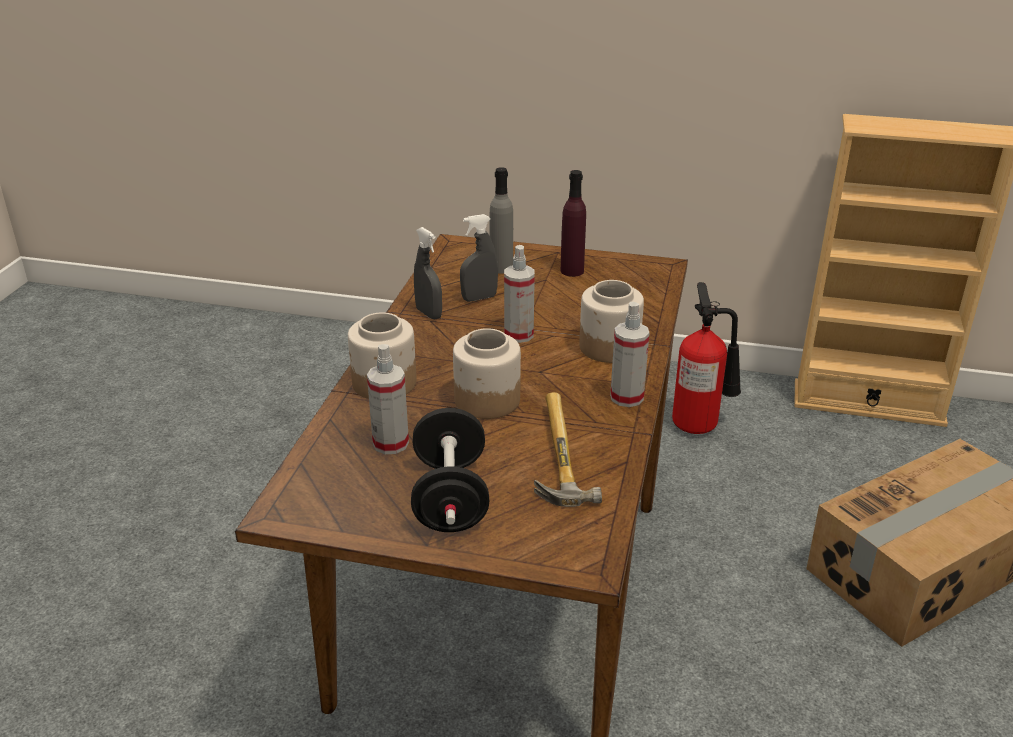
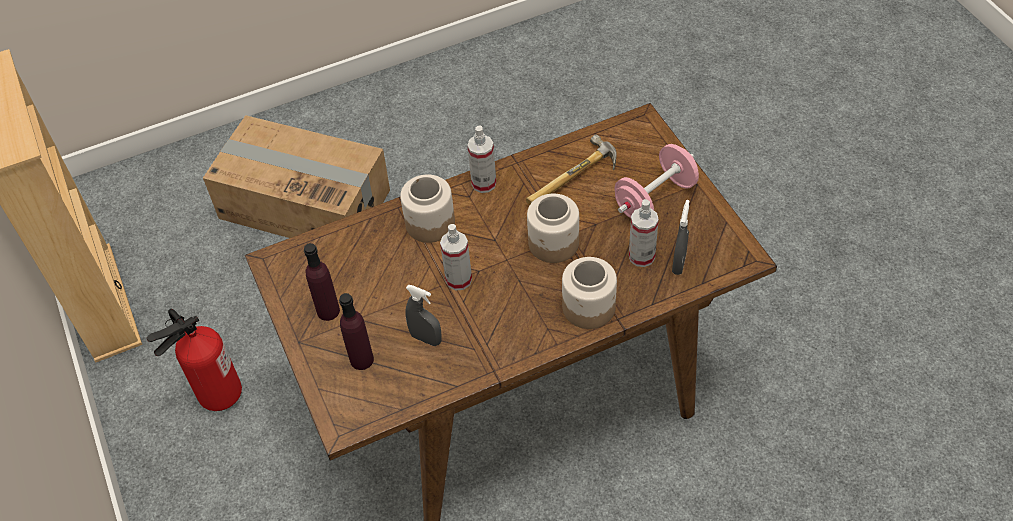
camera: 125 degrees left, 20 degrees up
black dumbbell [411,408,489,532] -> pink dumbbell [615,144,699,218]
grey spray bottle [414,227,442,319] -> grey spray bottle moved to [672,200,689,275]
grey bottle [490,167,513,274] -> purple bottle [339,293,374,370]

